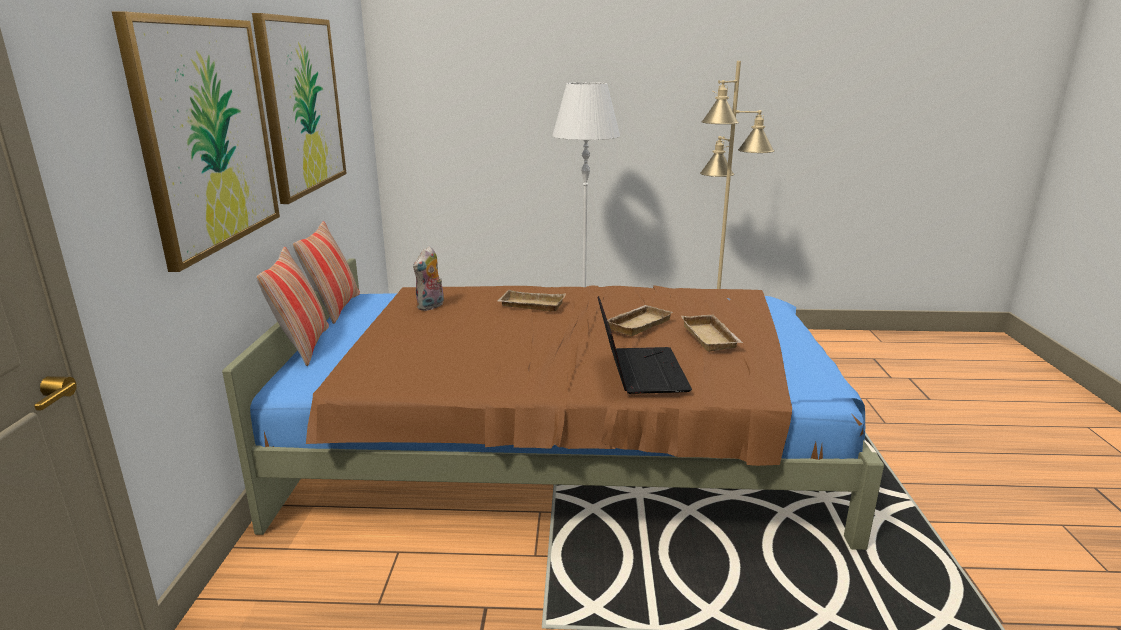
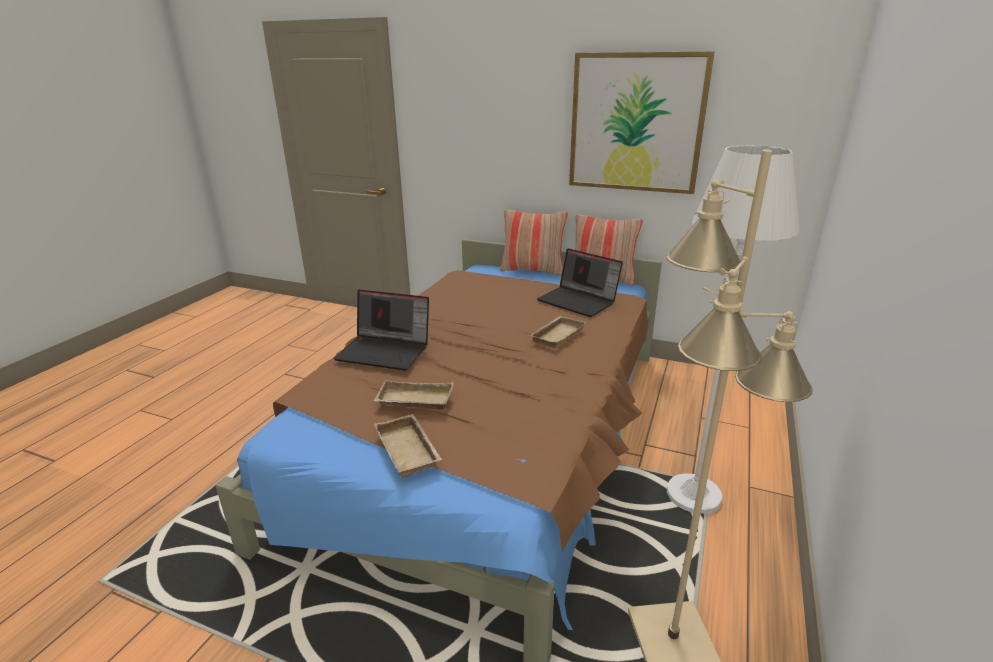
camera: 110 degrees right, 5 degrees up
picture [112,11,280,272] -> none
plush toy [413,246,444,311] -> laptop [537,248,623,317]
beige tray [607,305,673,336] -> beige tray moved to [374,414,442,478]

